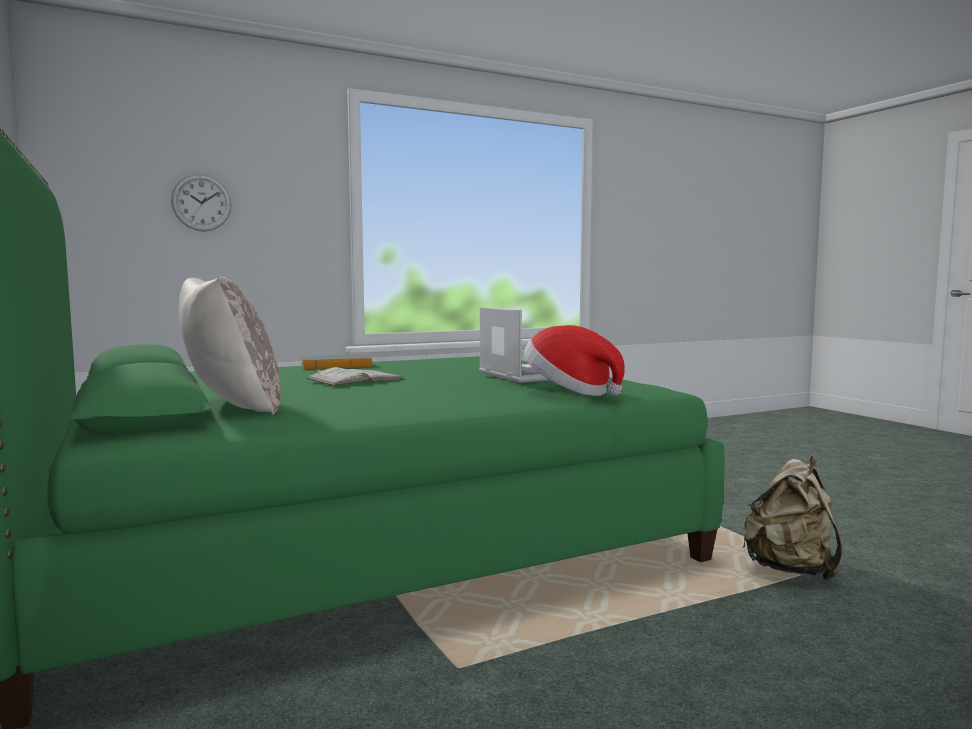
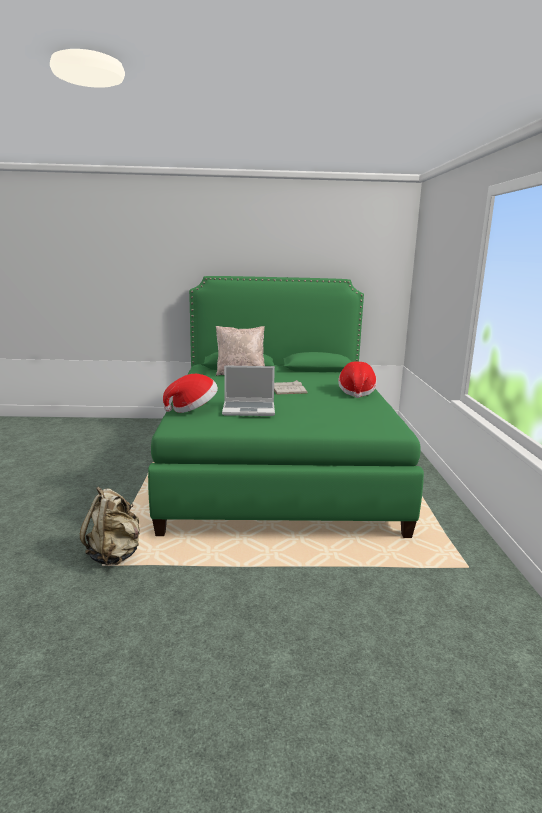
camera: 115 degrees right, 10 degrees up
wall clock [171,174,232,231] -> none
book [301,354,372,369] -> hat [338,362,377,398]

